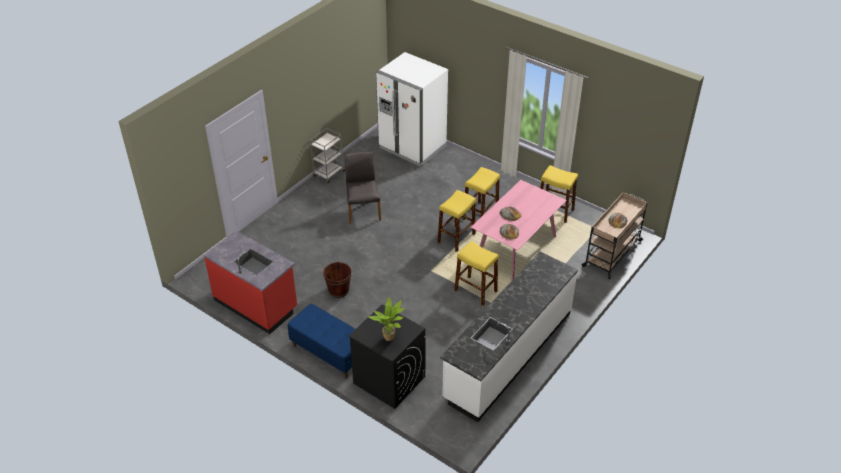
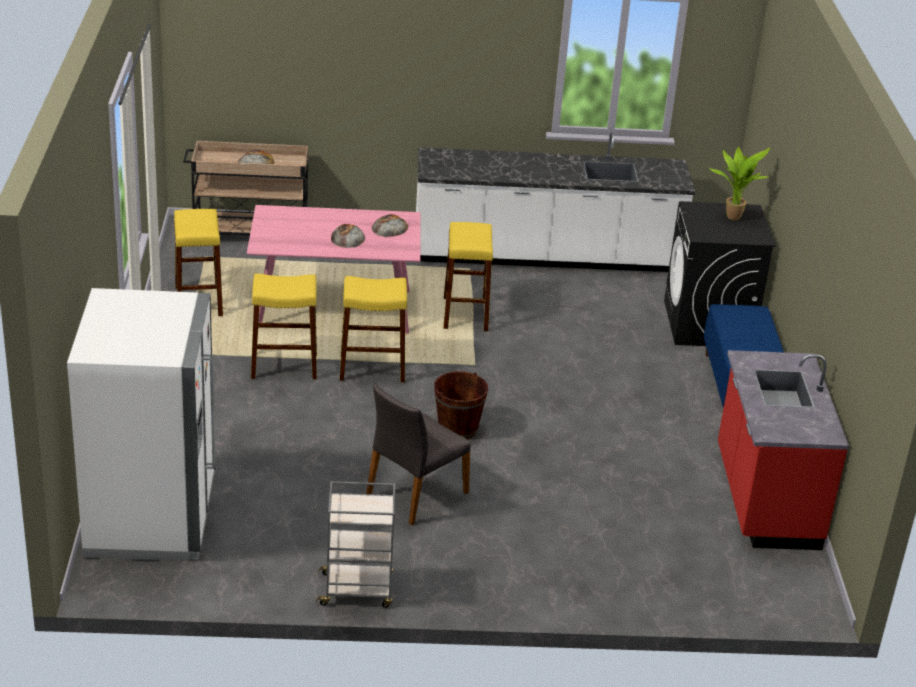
camera: 130 degrees left, 10 degrees down
brown bucket [323,261,351,298] -> brown bucket moved to [434,371,488,439]

